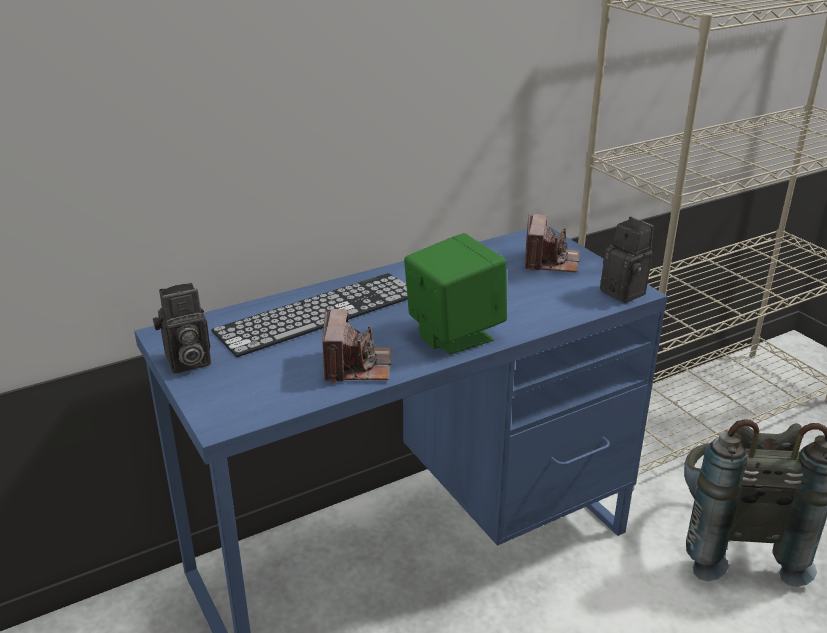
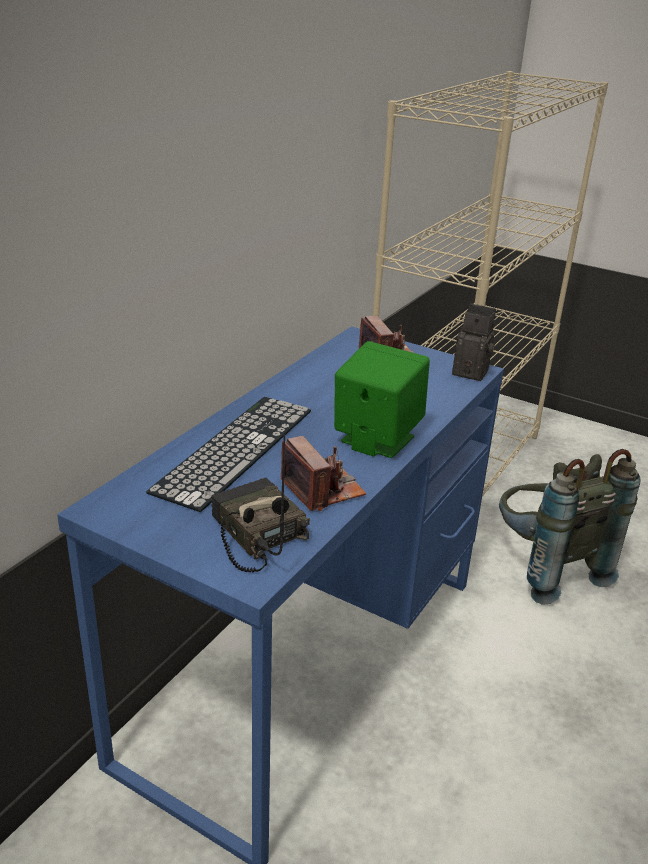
camera: 30 degrees left, 0 degrees up
camera [153,283,211,373] -> none
none -> radio [211,430,310,573]

